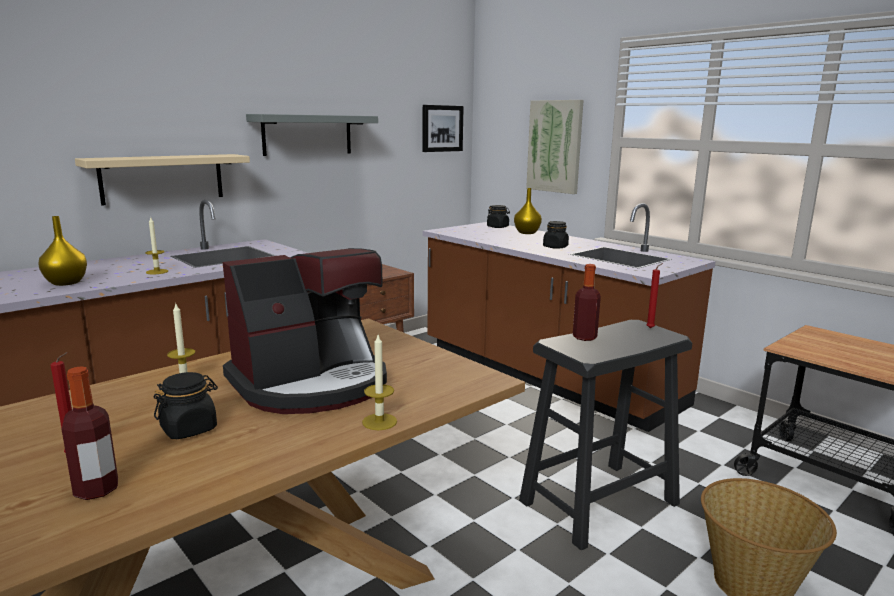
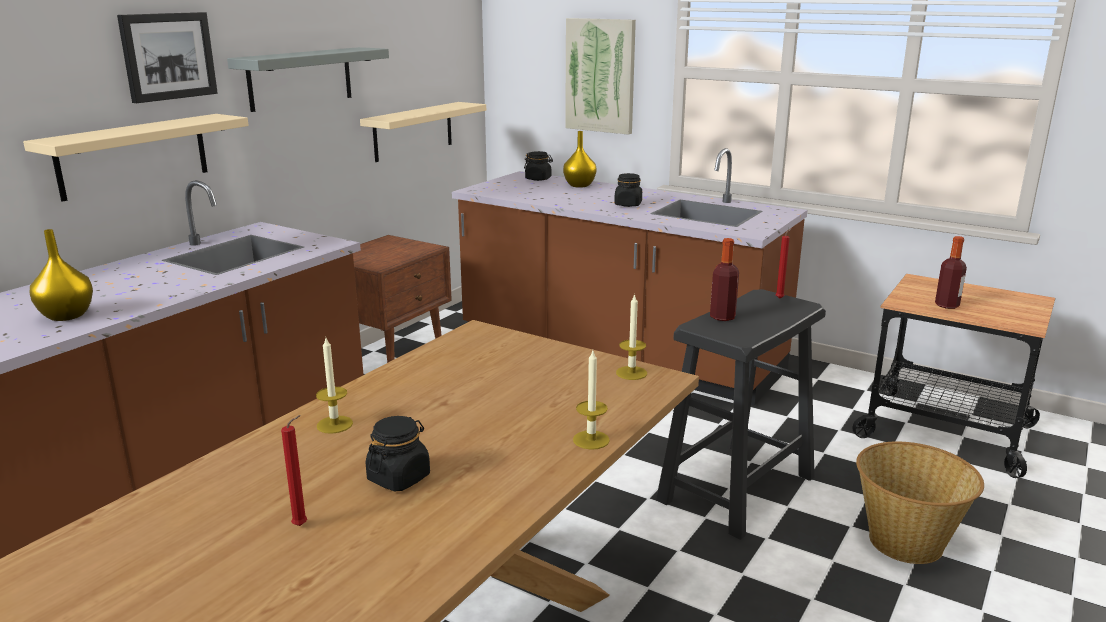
camera: 15 degrees left, 5 degrees up
bottle [62,366,118,500] -> bottle moved to [935,236,967,309]
candle [145,216,168,274] -> candle moved to [616,294,647,380]
coffee machine [223,248,387,414] -> none
picture [423,105,464,152] -> picture moved to [117,12,218,103]
none -> beige shelf [360,102,486,162]

